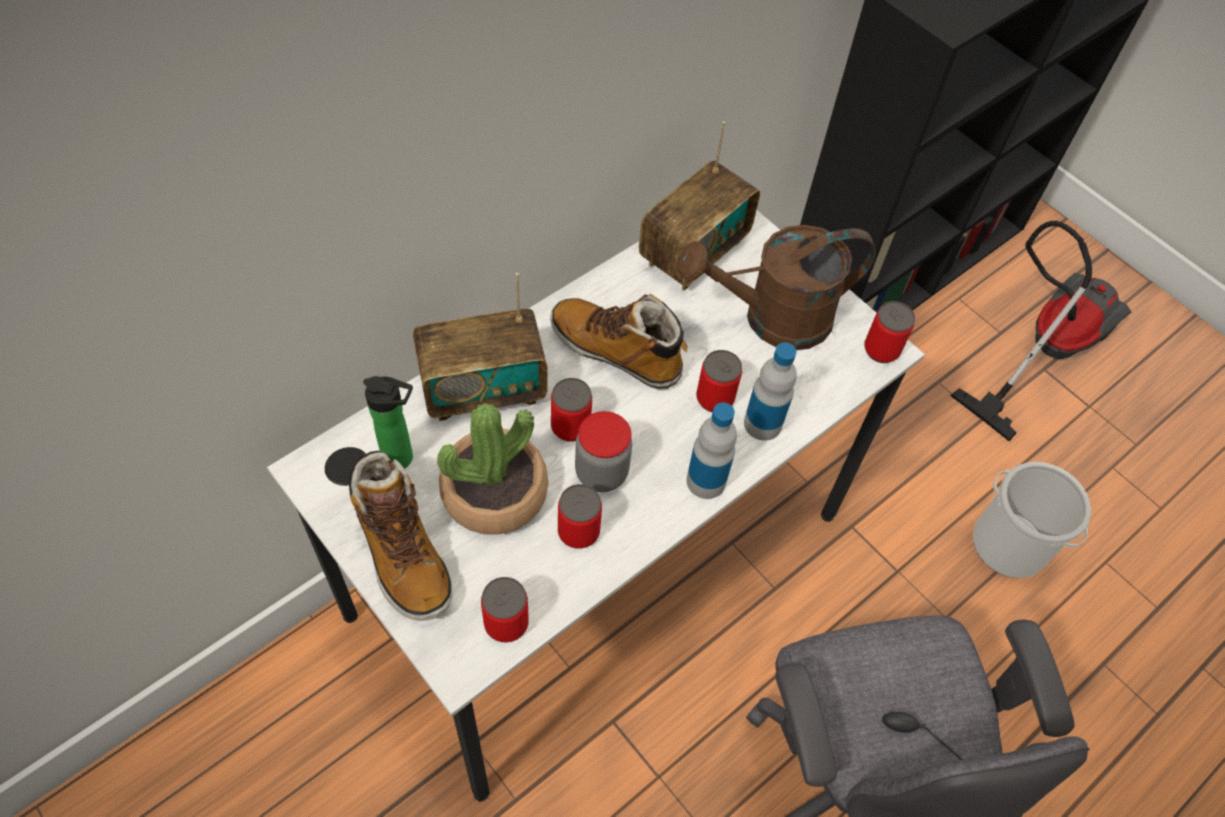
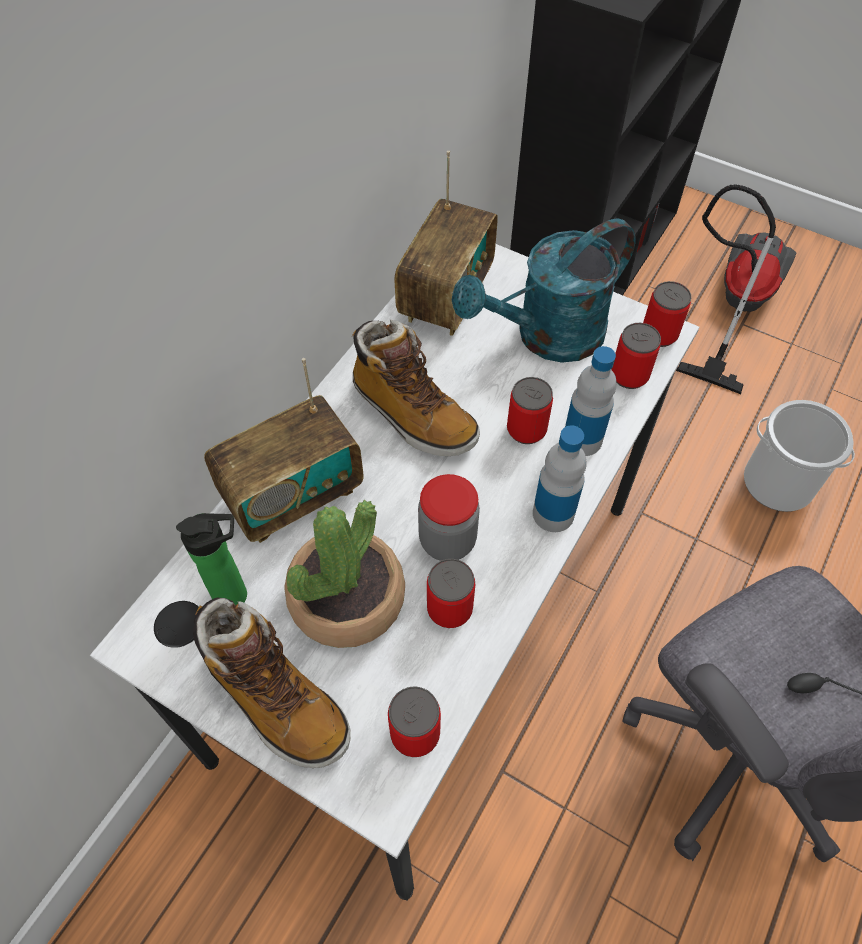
camera: 15 degrees left, 0 degrees up
boot [550,294,688,389] -> boot turned 150 degrees counterclockwise [352,320,480,456]
can [551,378,592,442] -> can moved to [611,323,661,389]
brown watering can [678,225,876,350] -> turquoise watering can [452,218,636,363]

